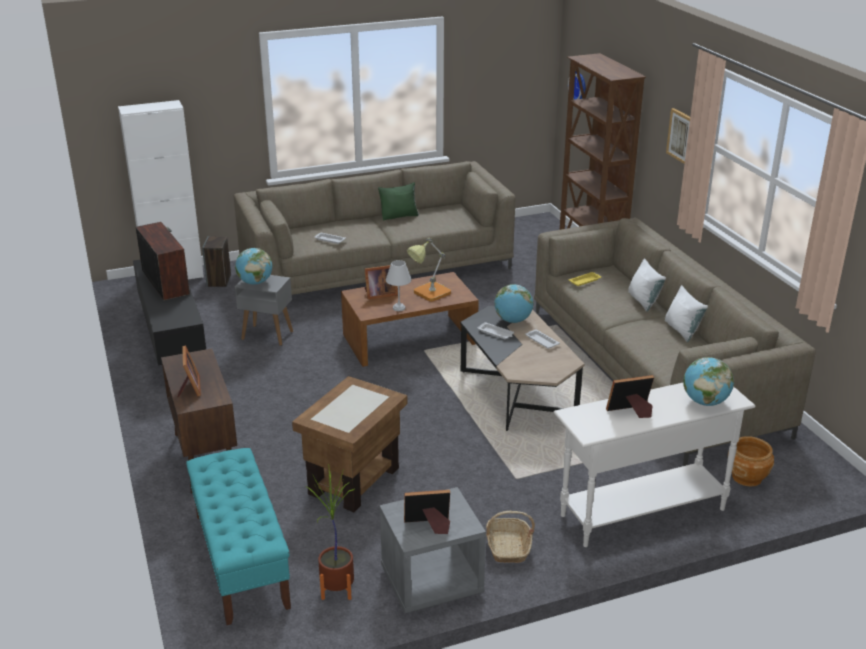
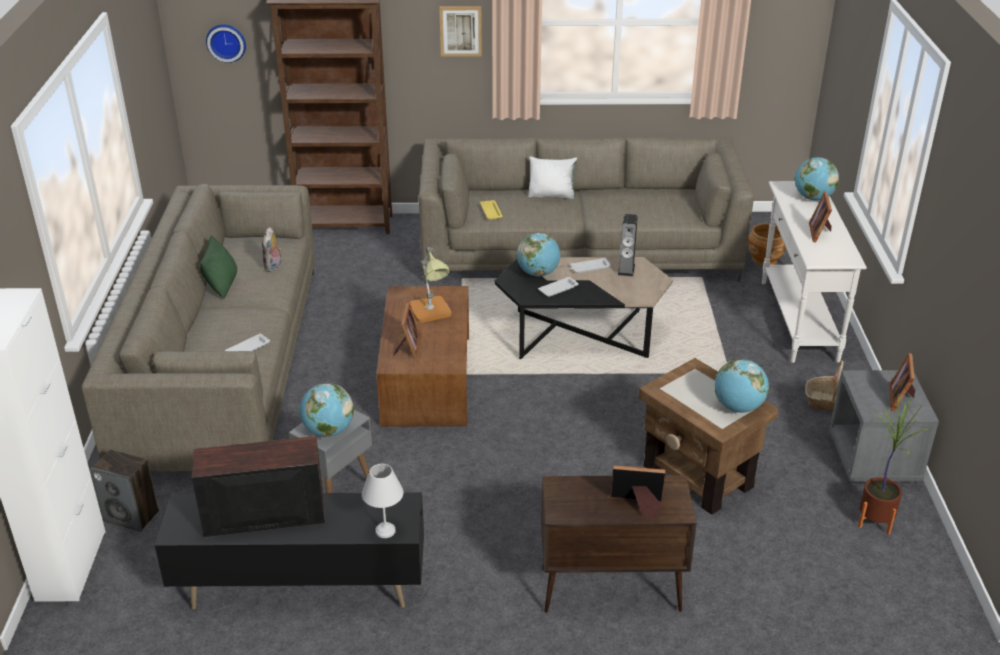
camera: 70 degrees left, 5 degrees up
turquoise bench [186,448,291,625] -> none
white table lamp [386,260,412,311] -> white table lamp moved to [362,464,404,538]
white pillow [665,285,708,342] -> none
none -> plush toy [262,227,281,272]
none -> speaker [618,214,638,277]
none -> globe [715,359,769,413]

